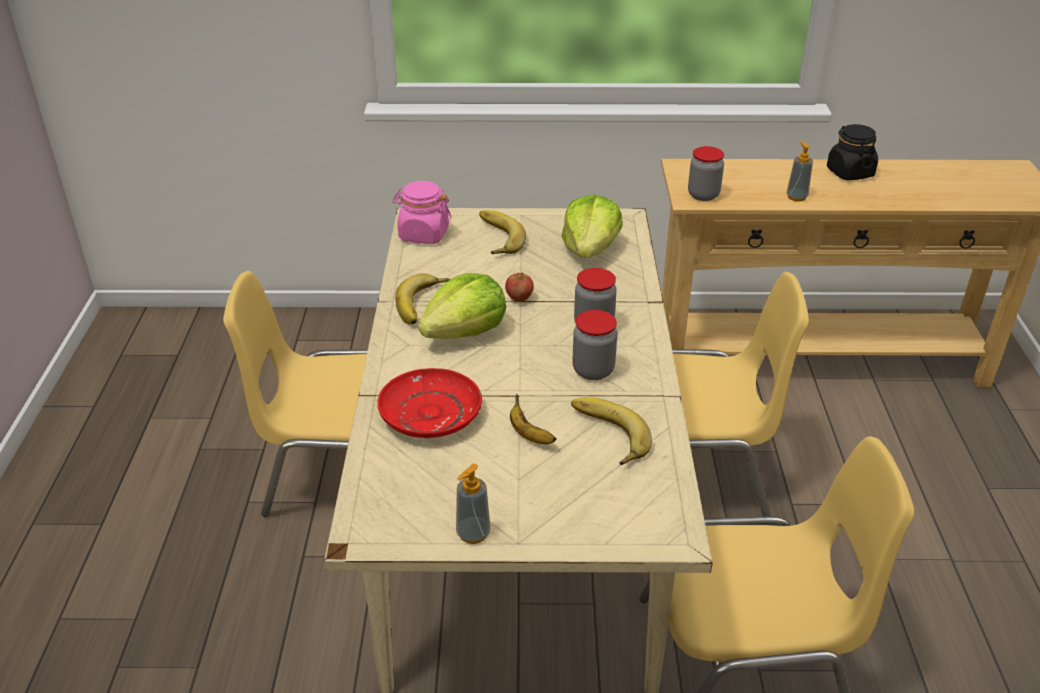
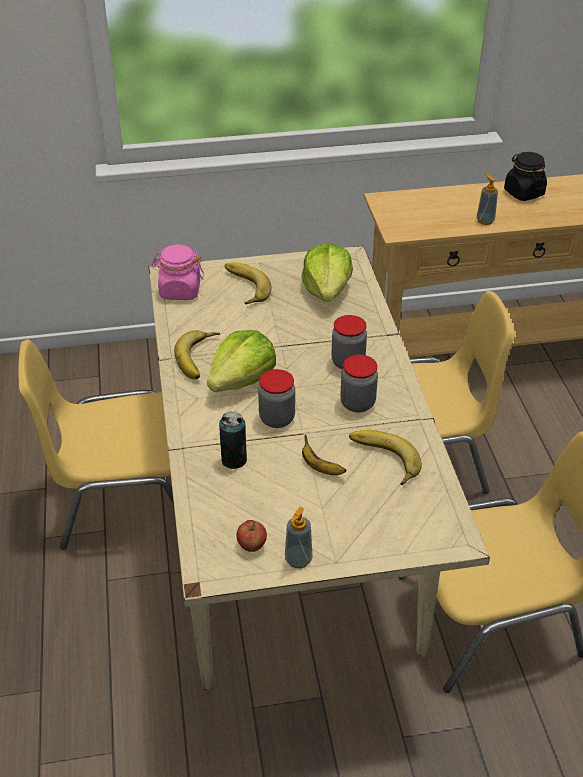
camera: 10 degrees left, 5 degrees up
red plate [378,368,482,438] -> can [219,411,247,469]
apple [505,272,534,302] -> apple moved to [237,520,267,552]
jar [688,146,724,201] -> jar moved to [258,369,295,428]

